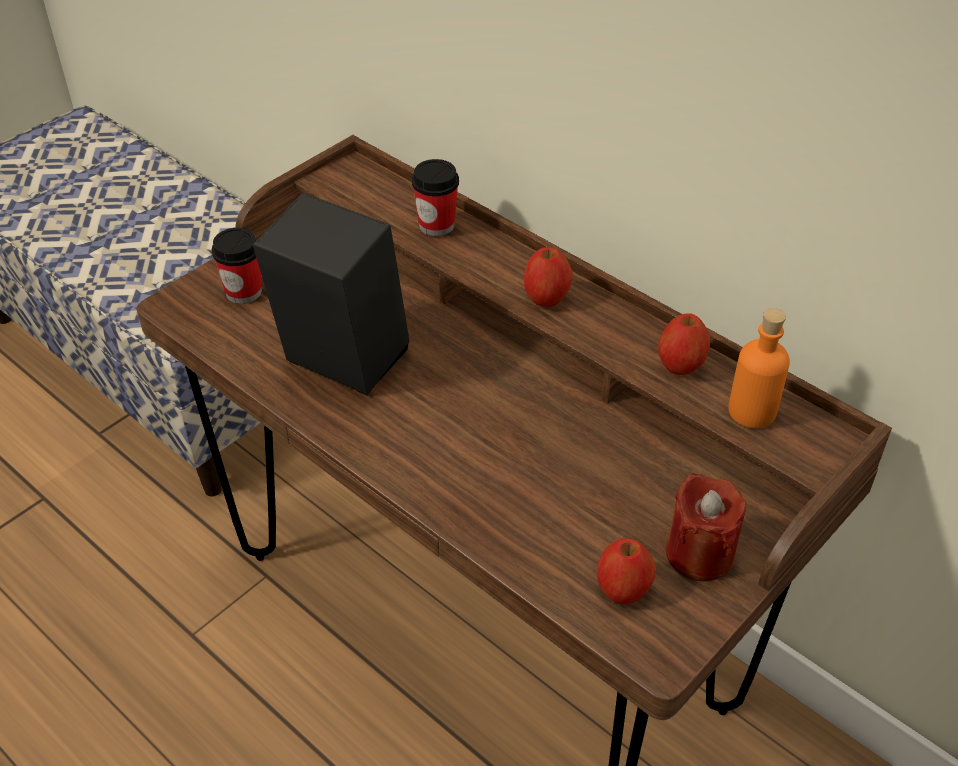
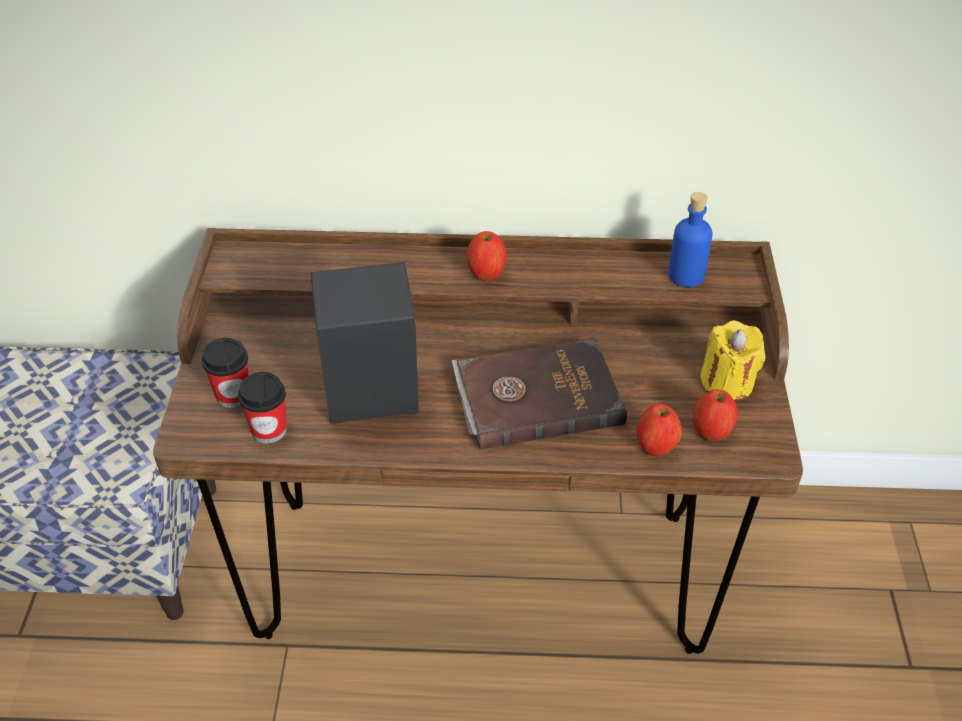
camera: 40 degrees left, 0 degrees up
cup [412,159,459,236] -> cup moved to [238,372,287,444]
apple [658,313,710,375] -> apple moved to [637,403,682,456]
red candle [666,473,746,581] -> yellow candle [700,320,765,401]
orange bottle [728,308,790,428] -> blue bottle [668,192,713,287]
none -> brown book [452,338,627,450]

